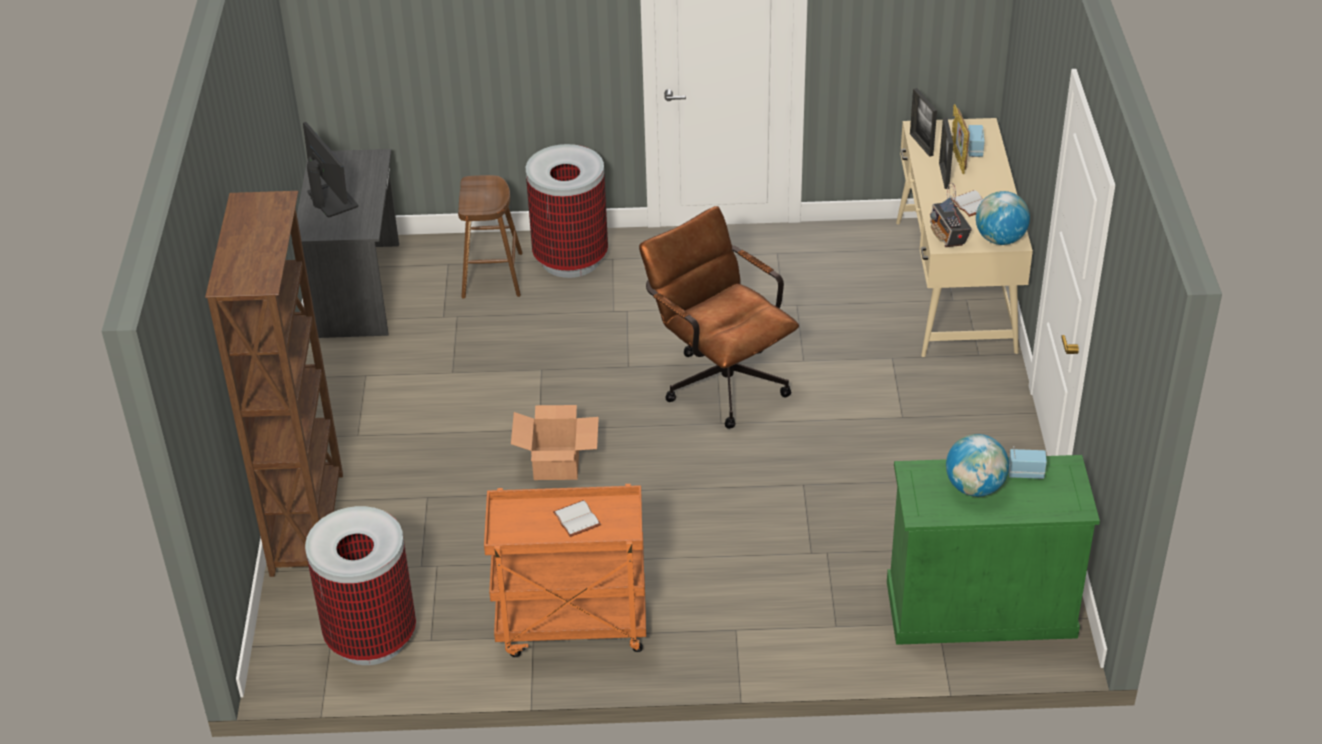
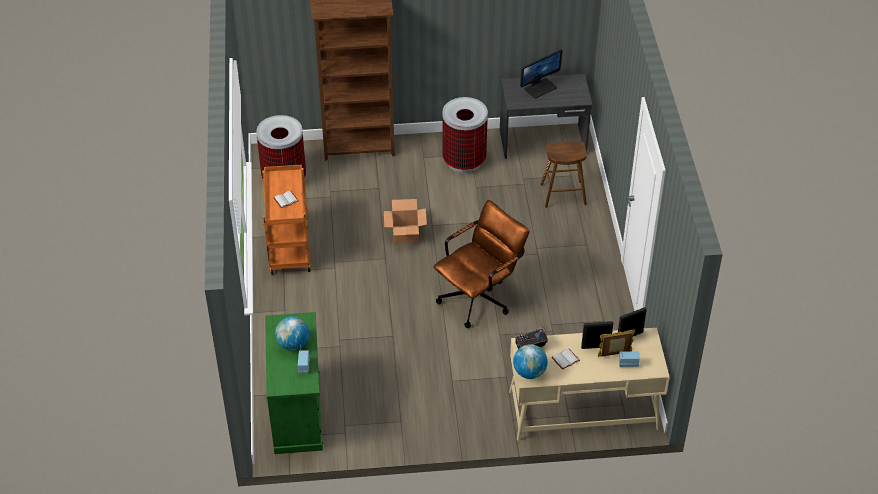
camera: 85 degrees right, 5 degrees up
trash can [526,144,608,278] -> trash can moved to [442,97,488,173]

